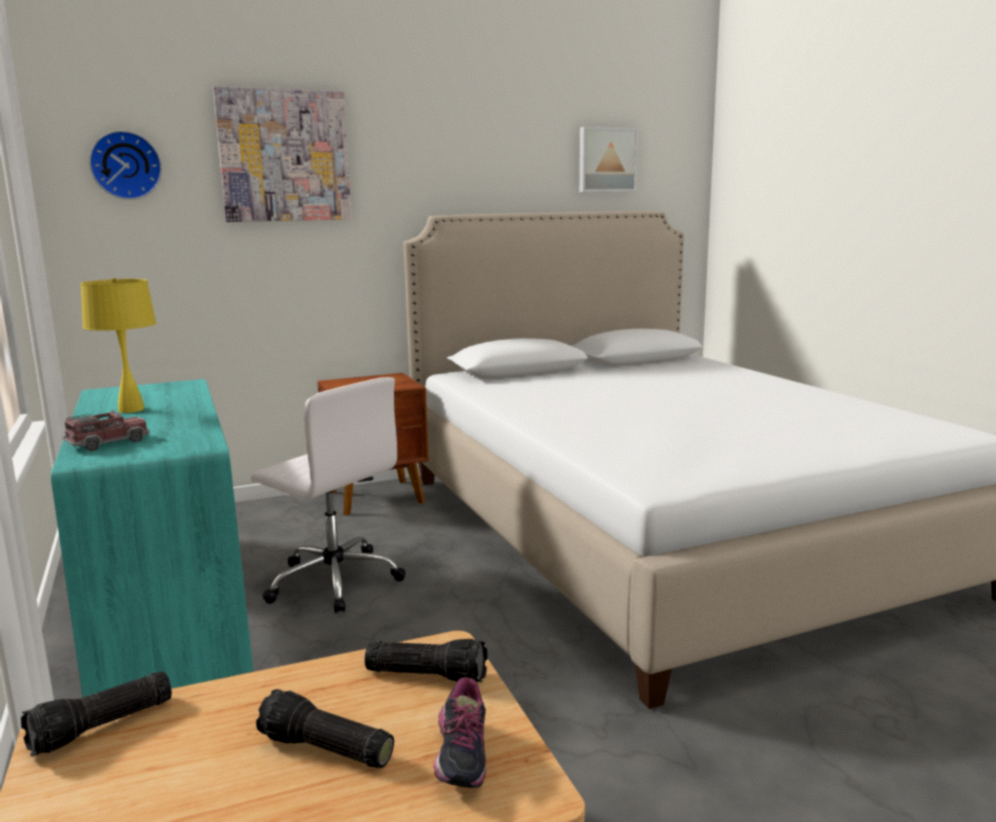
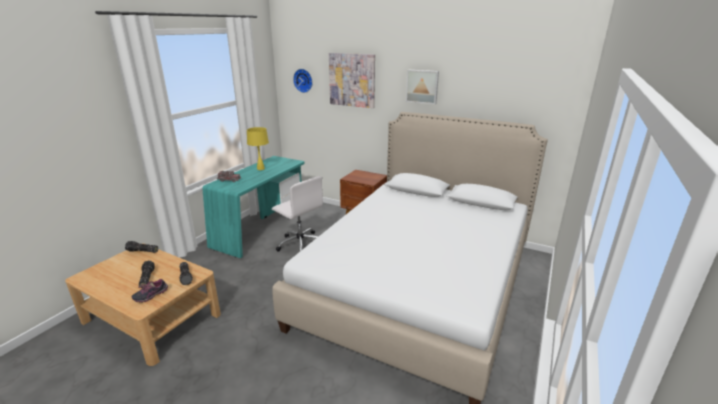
camera: 50 degrees right, 10 degrees up
white office chair [251,377,406,613] -> white office chair turned 45 degrees counterclockwise [272,176,323,252]
picture [579,127,638,192] -> picture moved to [406,70,439,104]

